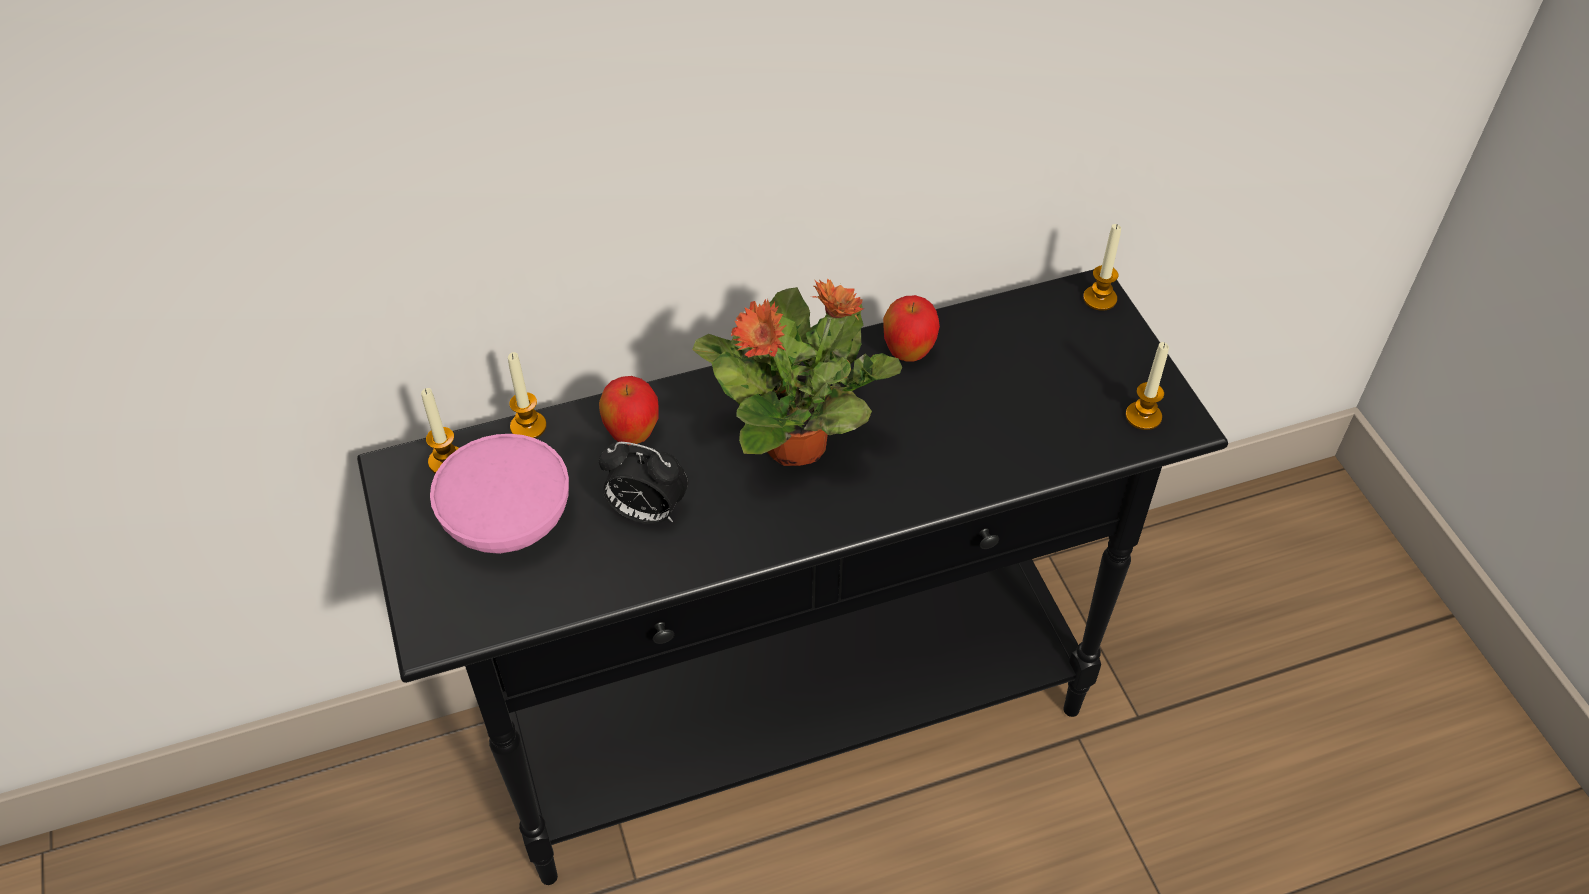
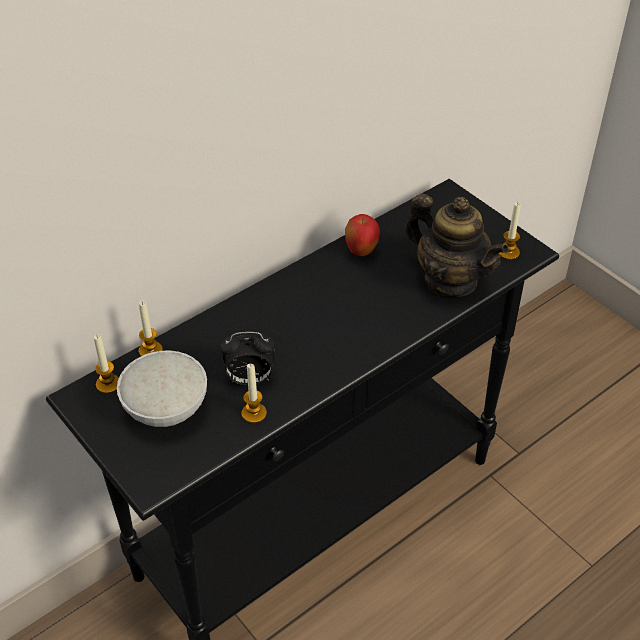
camera: 20 degrees left, 5 degrees down
pink bowl [430,434,569,554] -> white bowl [117,351,207,427]
apple [599,376,659,445] -> none
potted plant [692,278,902,466] -> none
candle [1083,224,1121,311] -> candle moved to [242,364,267,423]
none -> teapot [405,194,509,297]

